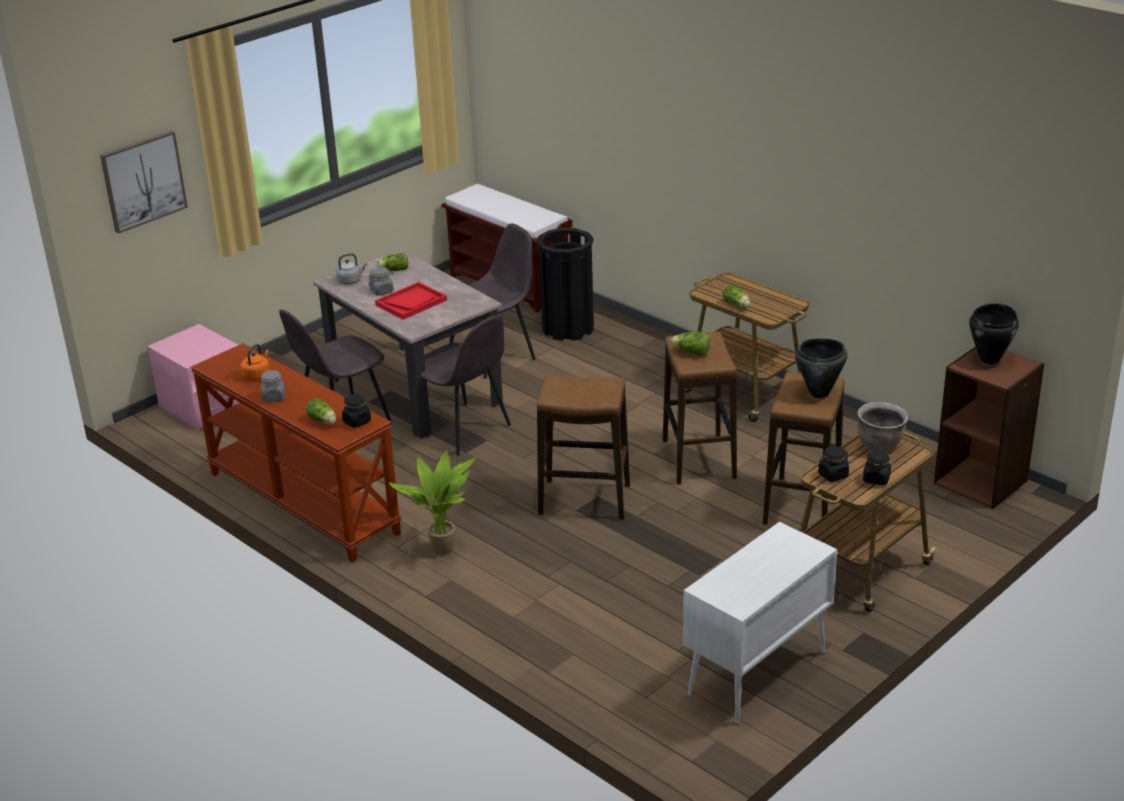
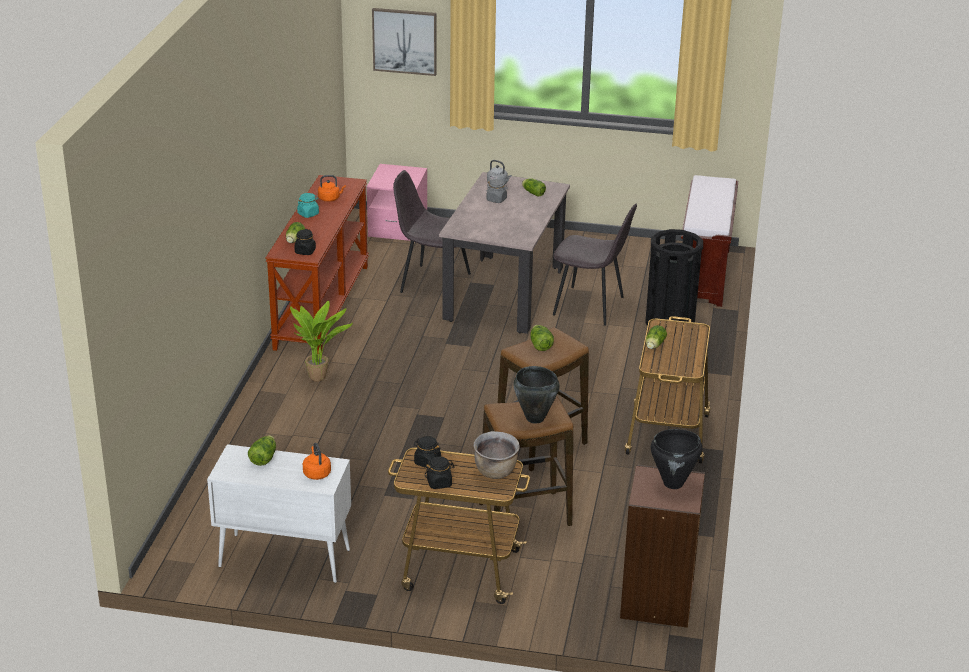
camera: 55 degrees right, 0 degrees up
grey jar [261,370,285,402] -> turquoise jar [297,193,319,218]
red tray [375,282,447,320] -> none
grey chair [420,315,511,455] -> none
stool [537,374,630,520] -> none
none -> lettuce [248,435,276,466]
none -> orange kettle [303,443,331,480]

